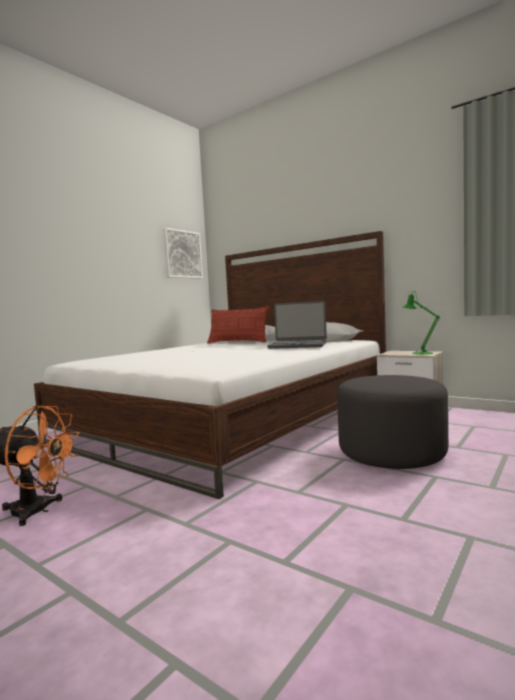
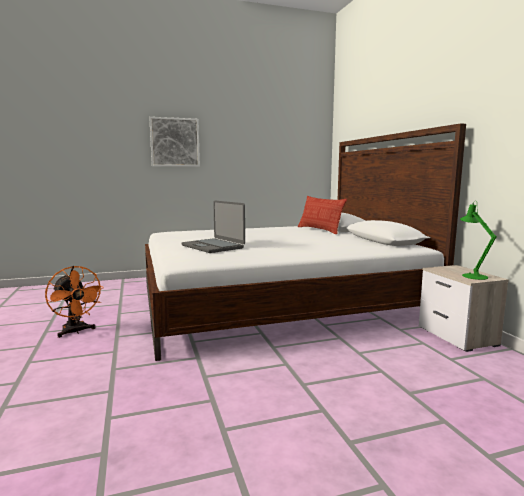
camera: 35 degrees right, 5 degrees up
picture [163,228,203,279] -> picture moved to [149,117,200,167]
laptop [267,301,327,349] -> laptop moved to [182,201,245,253]
grey ottoman [337,375,448,469] -> none

